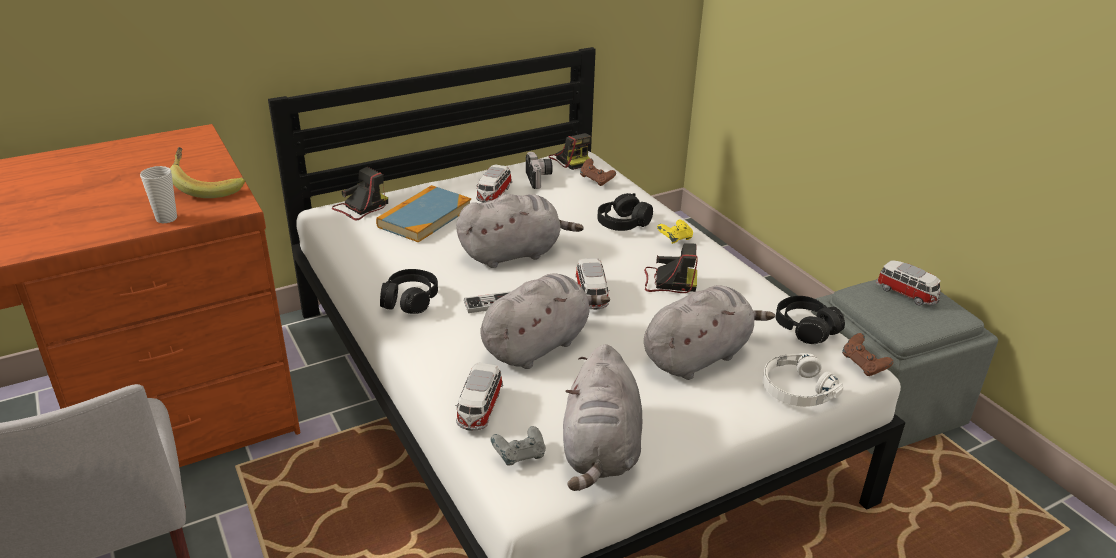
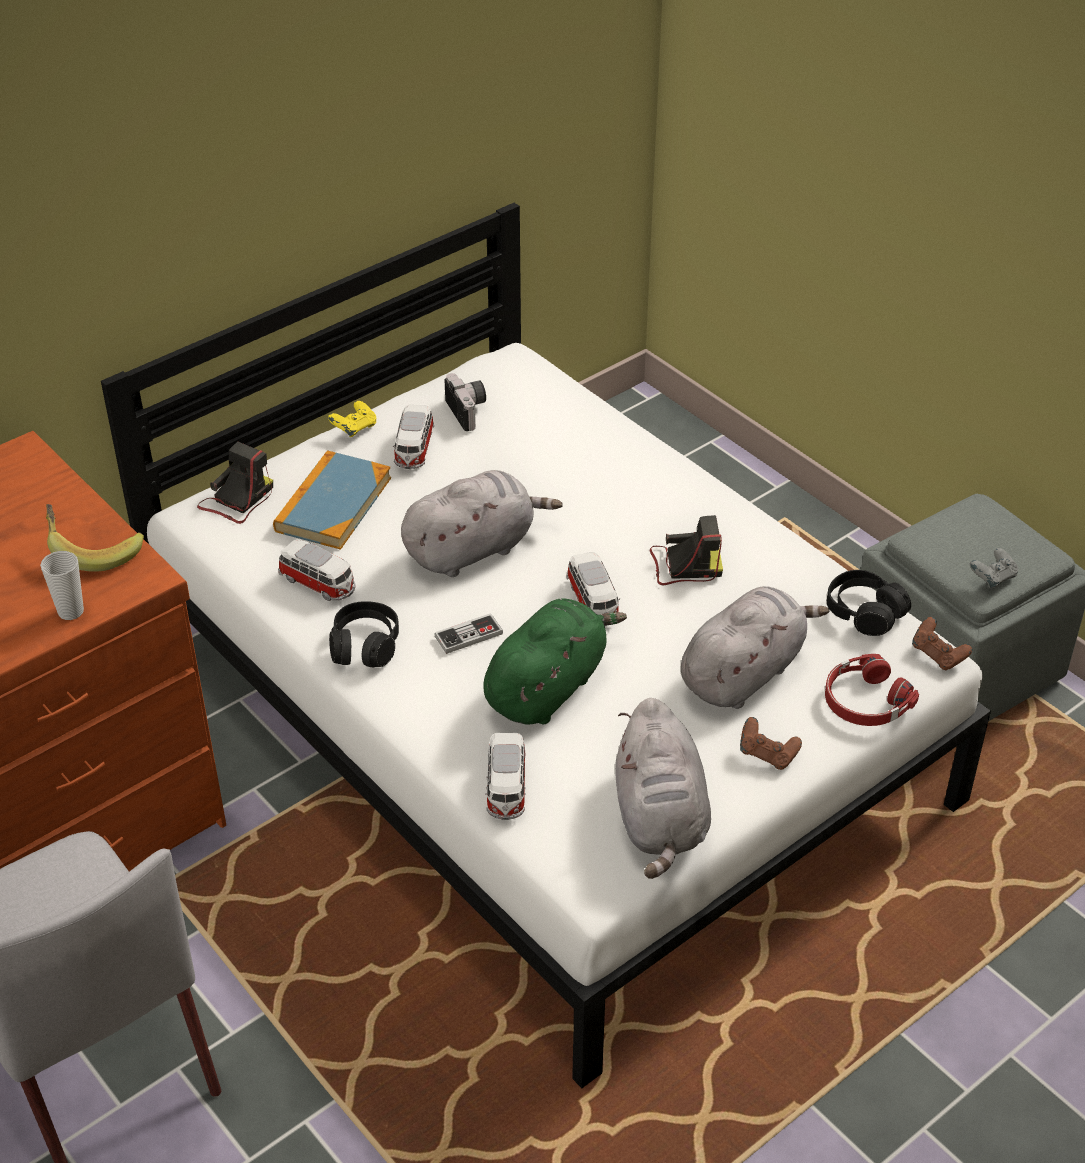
camera: 10 degrees left, 10 degrees up
grey plush toy [480,273,610,369] -> green plush toy [483,599,627,724]
grey game controller [491,426,546,466] -> grey game controller moved to [970,548,1018,588]
camera [549,133,591,170] -> none
brown game controller [580,158,616,186] -> brown game controller moved to [740,717,802,770]
black headphones [597,193,653,231] -> none
yellow game controller [657,219,693,244] -> yellow game controller moved to [328,401,376,437]
white headphones [762,353,844,407] -> red headphones [825,654,919,726]
toy car [876,260,941,305] -> toy car moved to [278,539,356,601]

